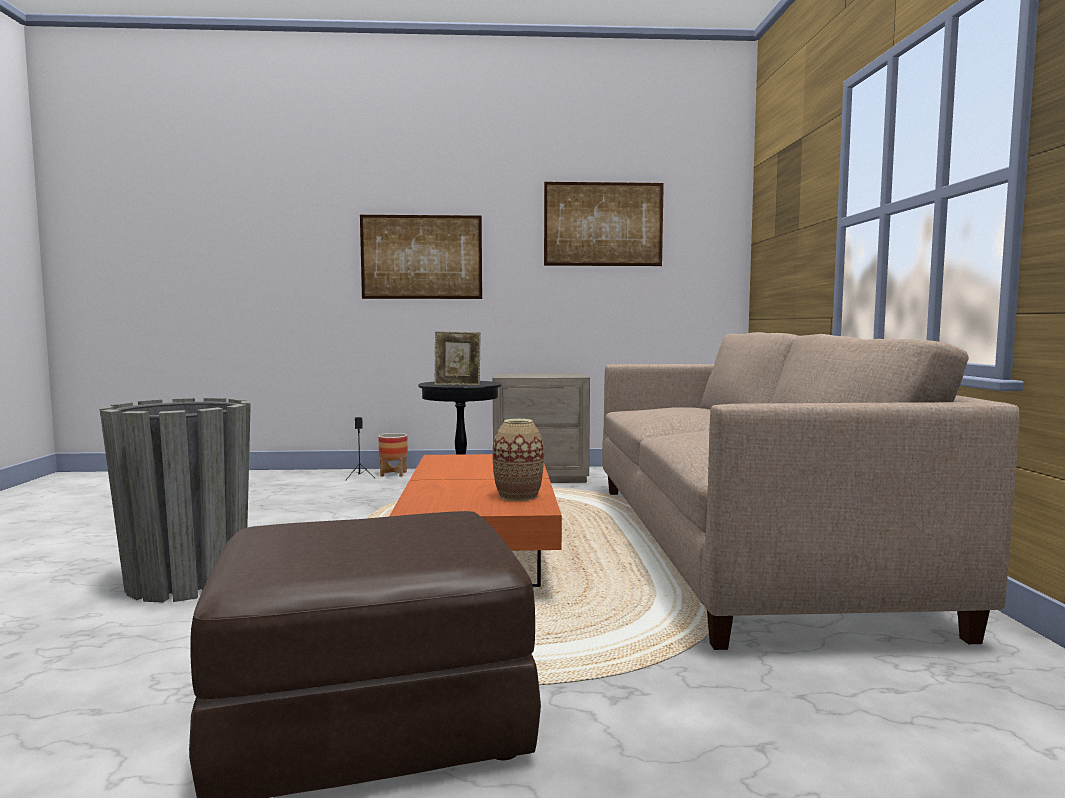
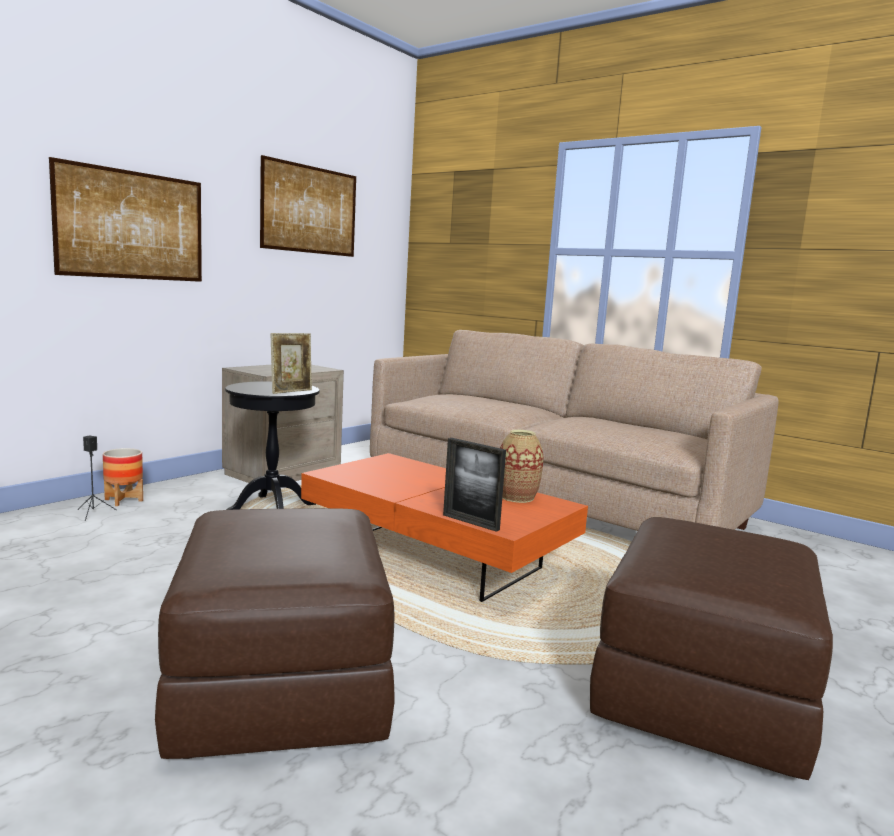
camera: 50 degrees left, 5 degrees up
grey planter [100,398,251,603] -> brown ottoman [155,508,395,759]
none -> picture frame [443,438,506,532]

